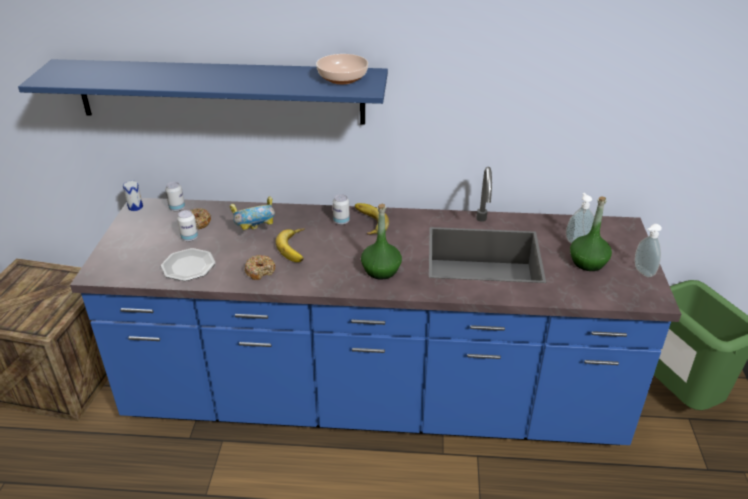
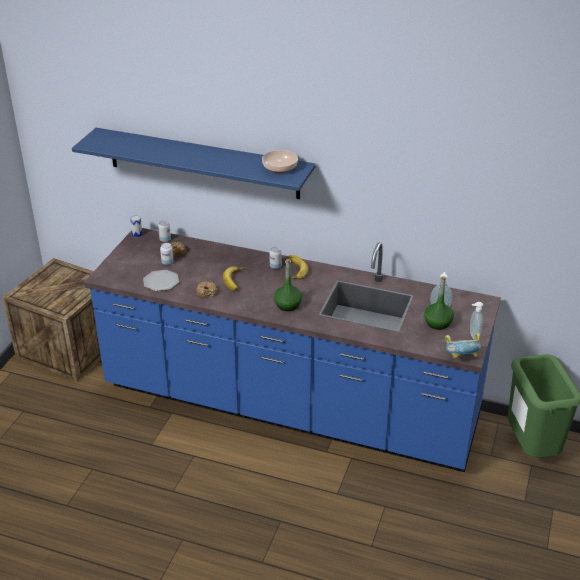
camera: 15 degrees right, 0 degrees up
bowl [230,196,275,230] -> bowl moved to [445,333,481,358]

